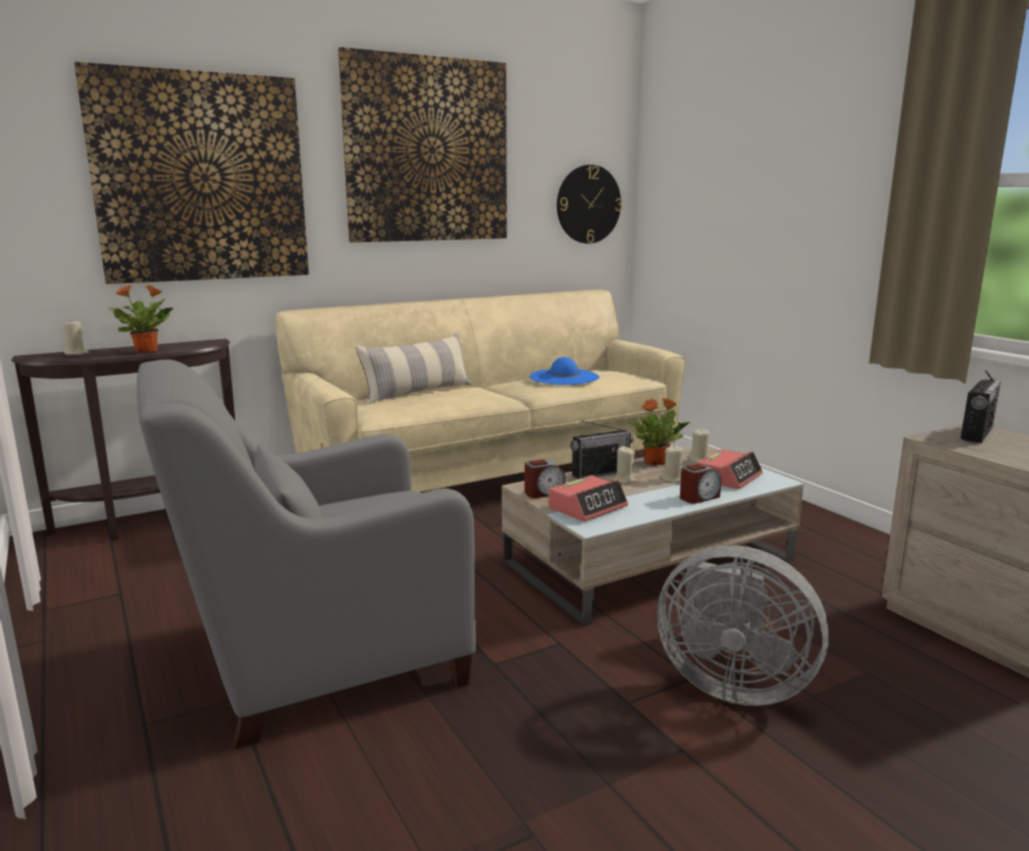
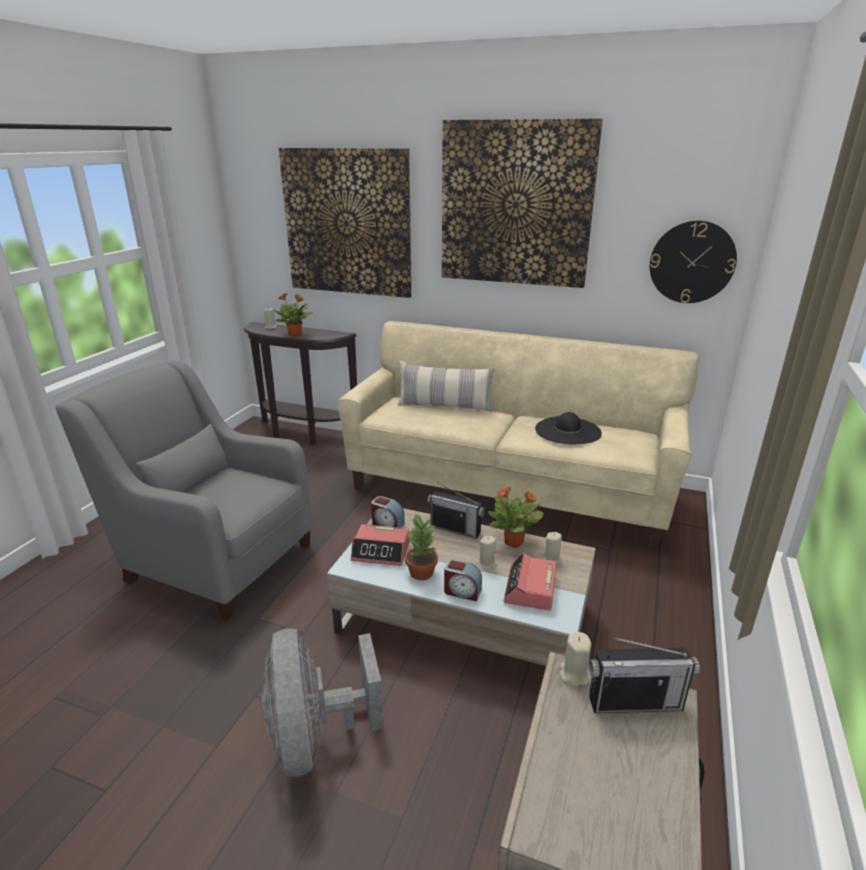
camera: 50 degrees right, 10 degrees up
blue hat [530,357,600,385] -> black hat [535,412,602,444]
beige candle [613,446,636,484] -> beige candle moved to [560,632,591,687]
alarm clock [697,449,763,489] -> alarm clock turned 105 degrees clockwise [504,553,557,611]
none -> potted plant [405,514,438,580]

